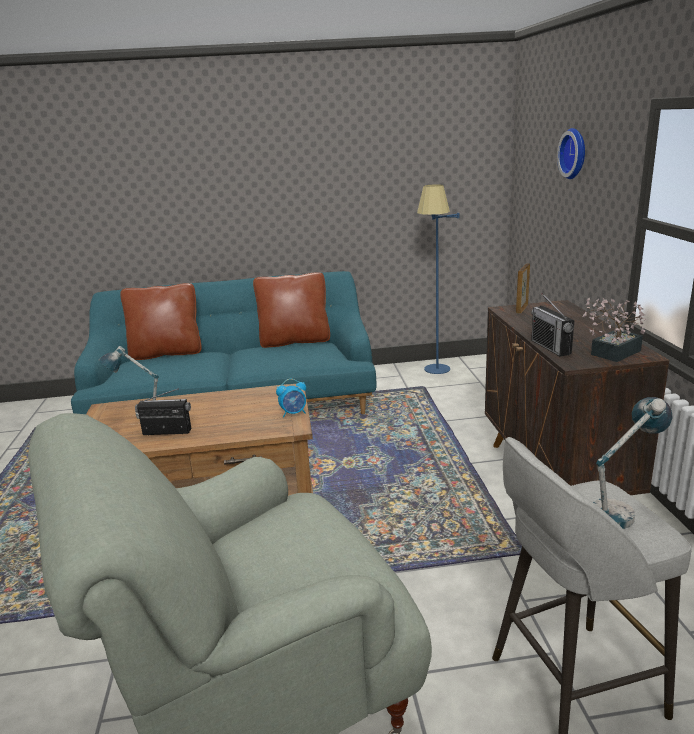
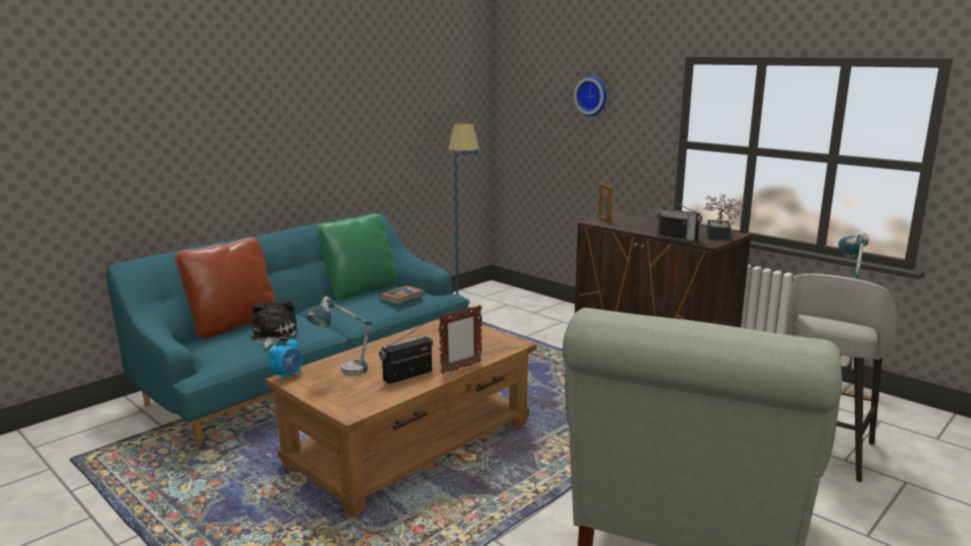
camera: 40 degrees left, 5 degrees down
brown pillow [253,272,330,348] -> green pillow [317,214,397,300]
alarm clock [276,379,306,418] -> alarm clock moved to [269,337,303,382]
none -> plush toy [251,301,298,348]
none -> book [378,286,424,305]
none -> picture frame [438,305,482,374]

